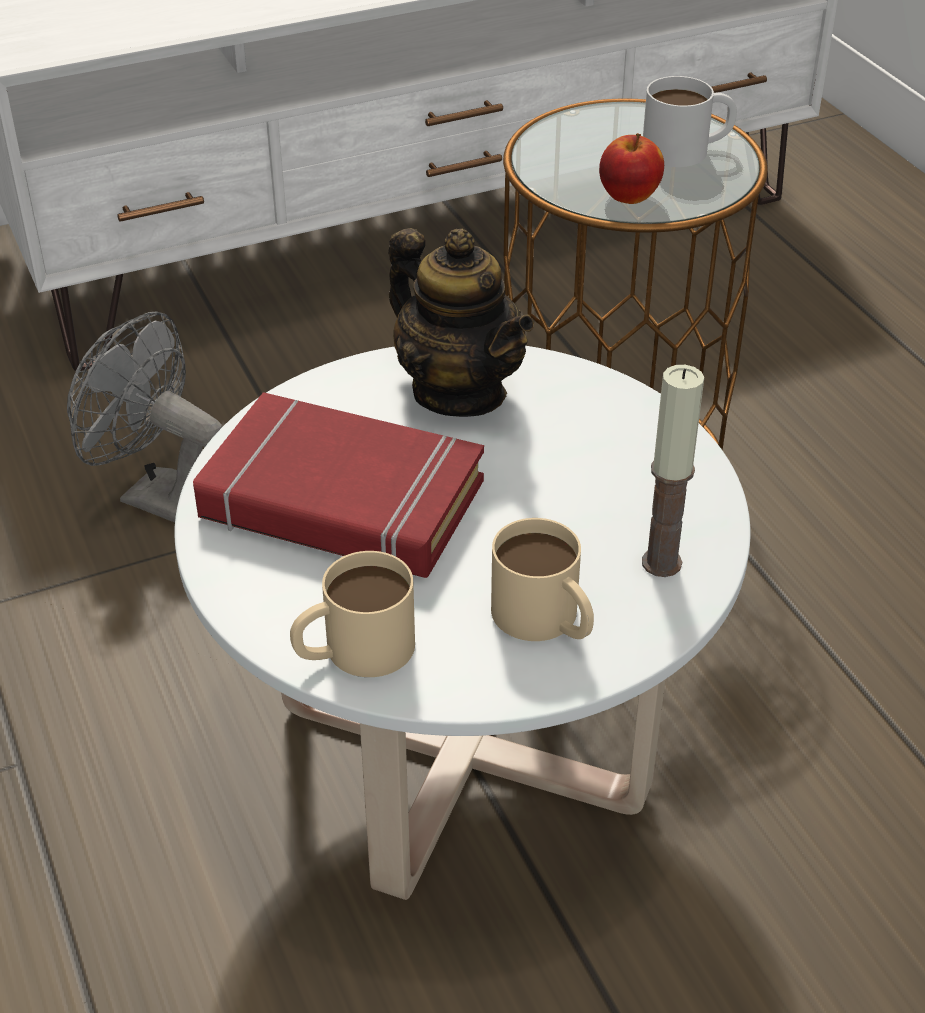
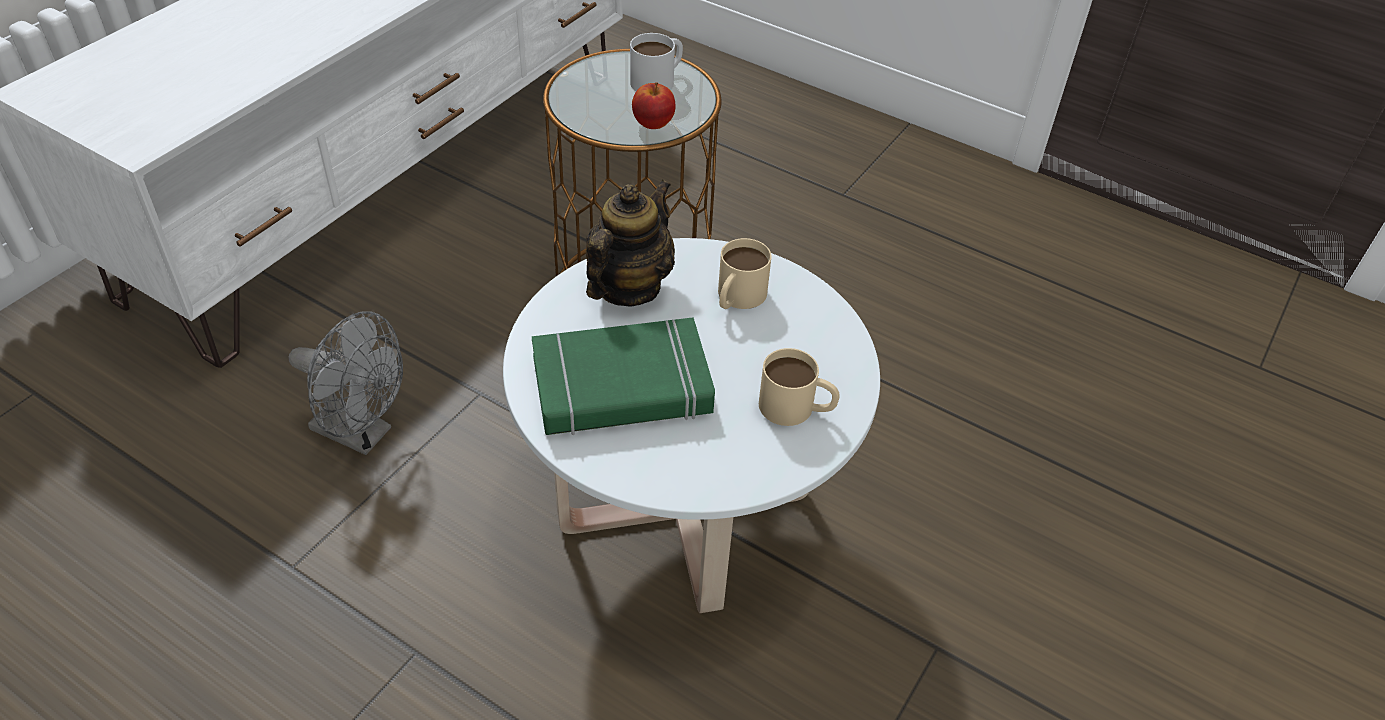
camera: 35 degrees left, 5 degrees up
grey fan [67,311,222,523] -> grey fan turned 150 degrees counterclockwise [289,311,403,455]
red book [193,392,484,578] -> green book [532,317,715,435]
beige mug [290,551,415,677] -> beige mug moved to [718,238,772,309]
teapot [388,228,534,417] -> teapot turned 75 degrees counterclockwise [586,180,675,307]
candle [642,365,704,577] -> none

